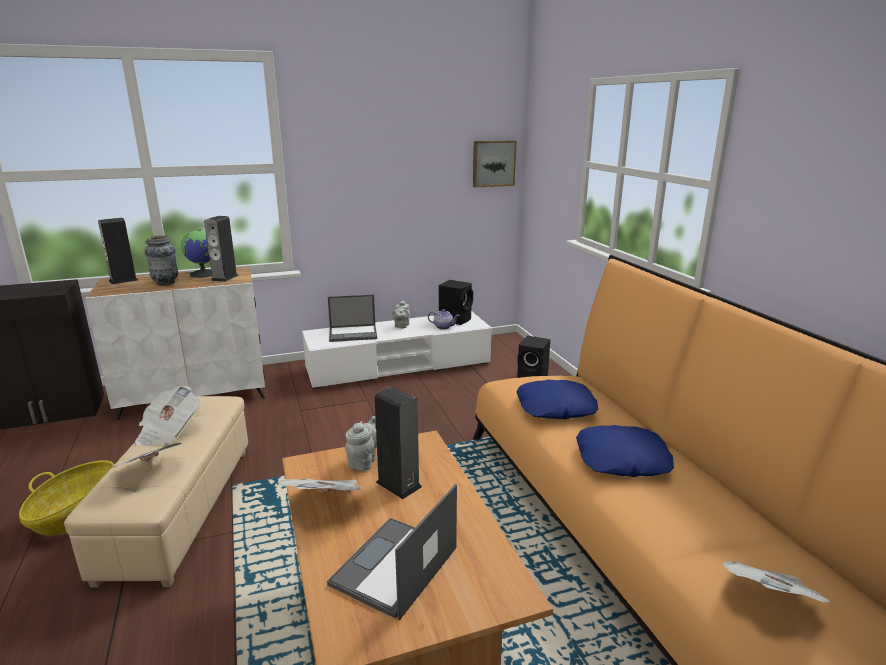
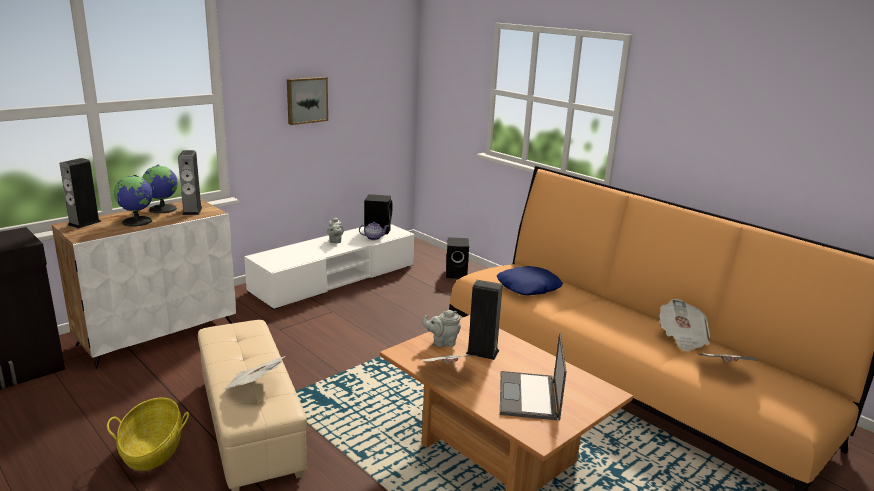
camera: 25 degrees left, 0 degrees up
newspaper [135,386,200,446] -> newspaper moved to [659,299,710,352]
vase [145,235,178,285] -> globe [114,175,153,227]
laptop [328,295,377,342] -> none
grey teapot [345,416,377,471] -> grey teapot turned 90 degrees counterclockwise [422,310,461,347]
picture [473,140,517,187] -> picture moved to [287,77,328,125]
blue pillow [576,425,674,477] -> none

